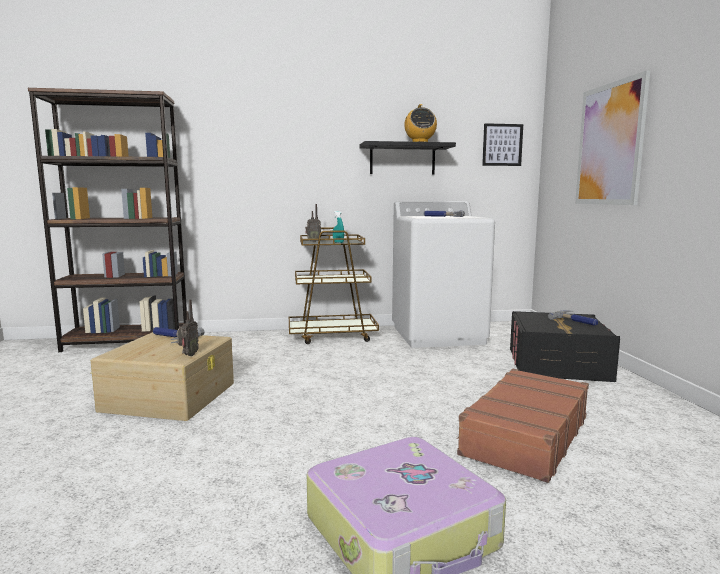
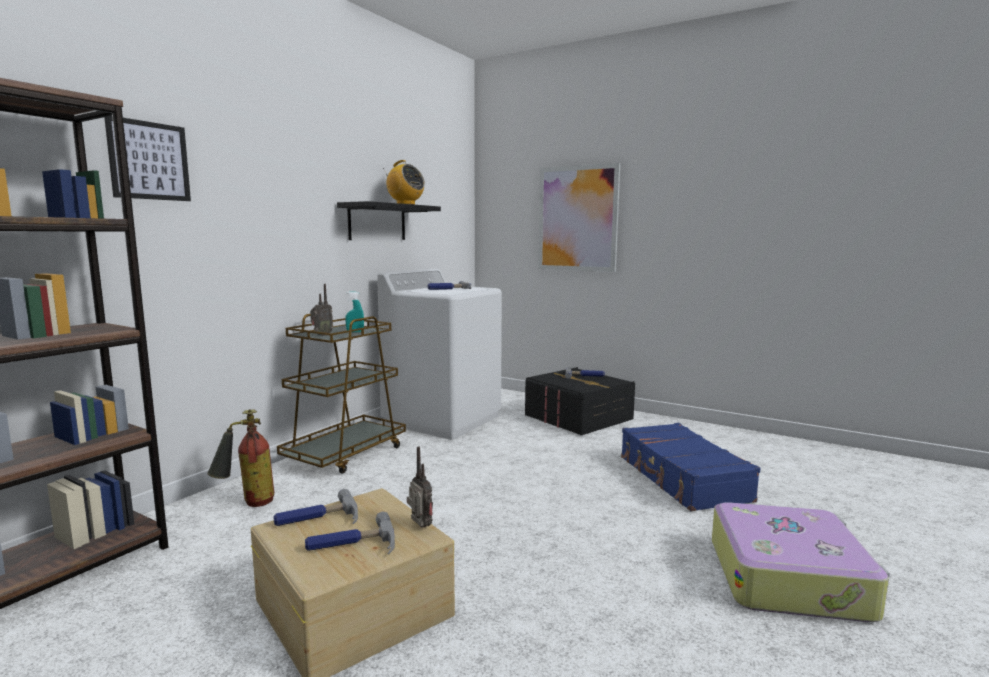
camera: 50 degrees left, 0 degrees up
brown suitcase [457,369,589,483] -> blue suitcase [621,423,761,511]
picture [482,123,523,166] -> picture moved to [104,116,191,201]
none -> fire extinguisher [207,409,274,507]
none -> hammer [305,511,395,554]

